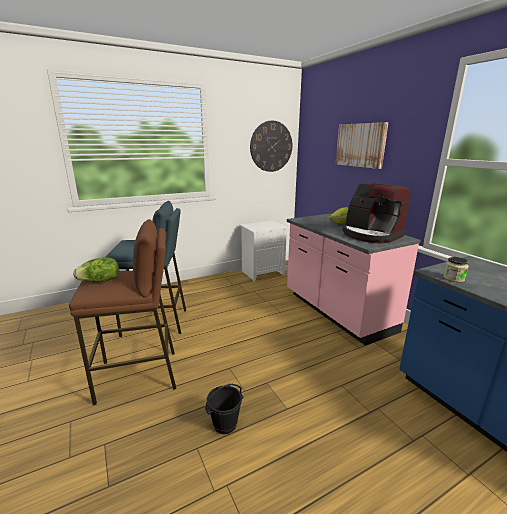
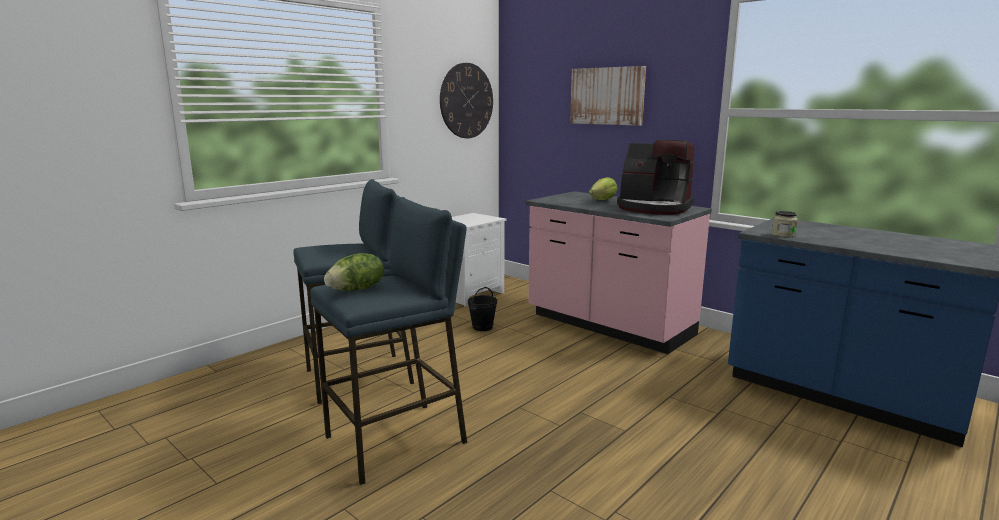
camera: 20 degrees left, 5 degrees down
brown stool [69,219,176,405] -> blue stool [310,197,467,485]
black bucket [205,384,243,434] -> black bucket moved to [468,287,497,331]

